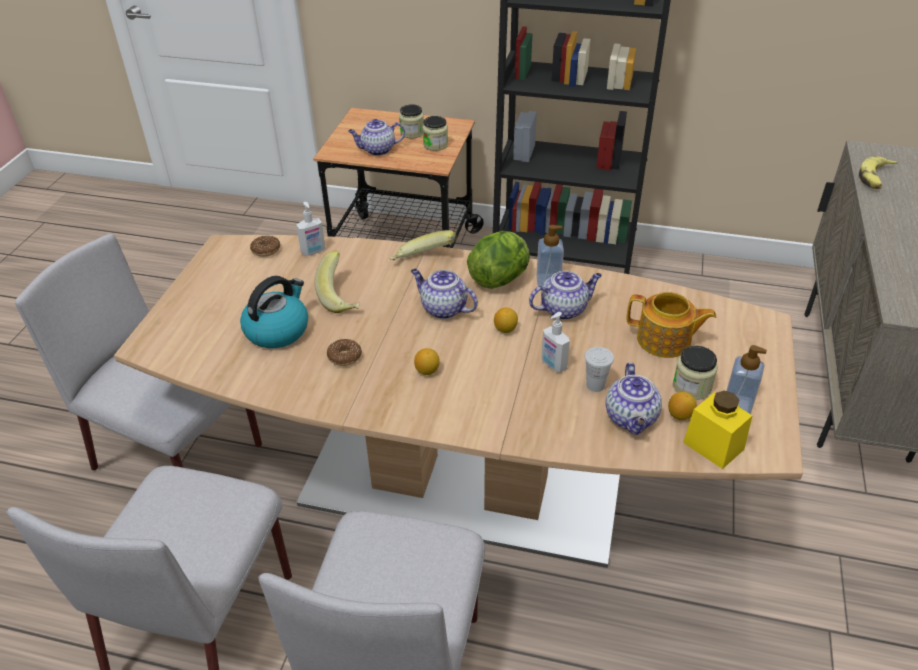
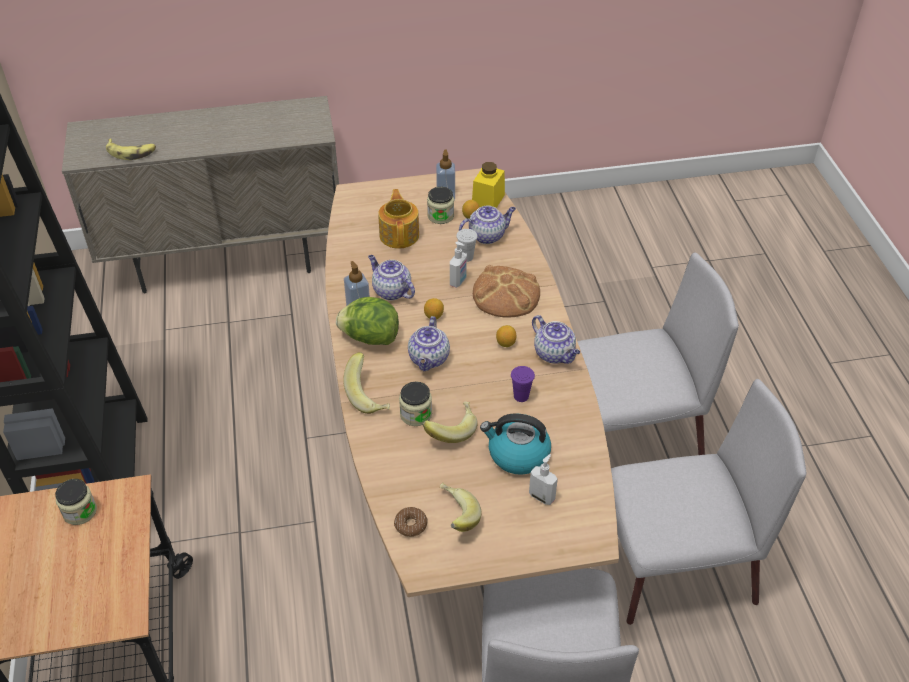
camera: 115 degrees left, 5 degrees up
soap dispenser [296,202,326,255] -> soap dispenser moved to [529,454,558,505]
donut [327,339,362,366] -> purple cup [511,366,535,402]
teapot [348,119,405,156] -> teapot moved to [532,315,580,364]
jar [399,104,424,139] -> jar moved to [399,382,432,426]
none -> banana [440,483,482,532]
none -> bread [473,265,540,318]

